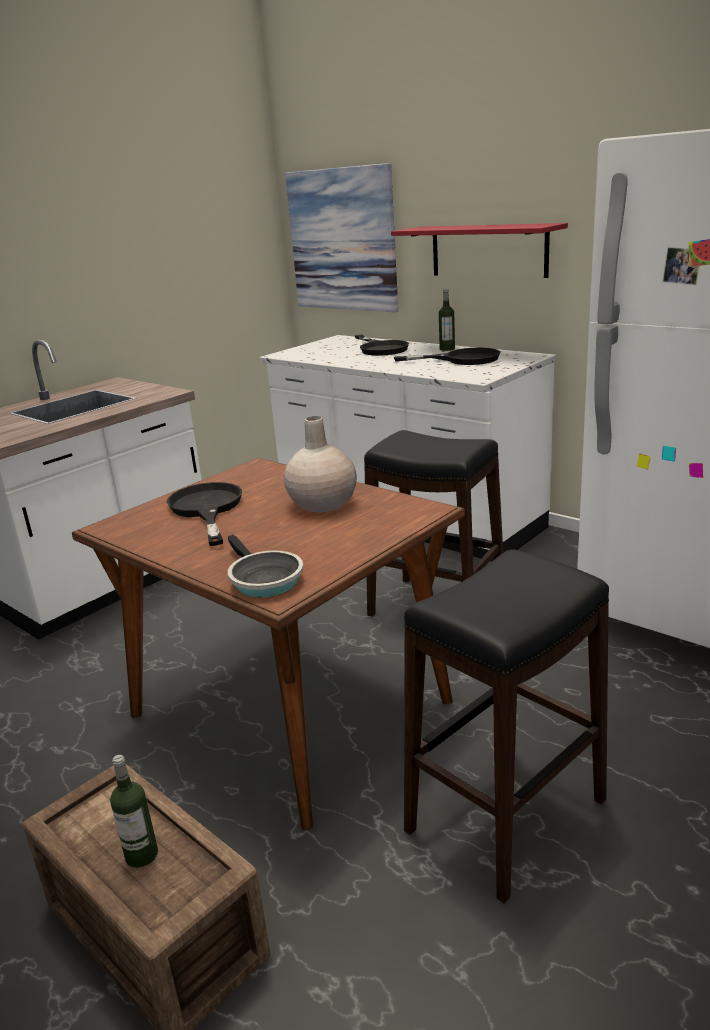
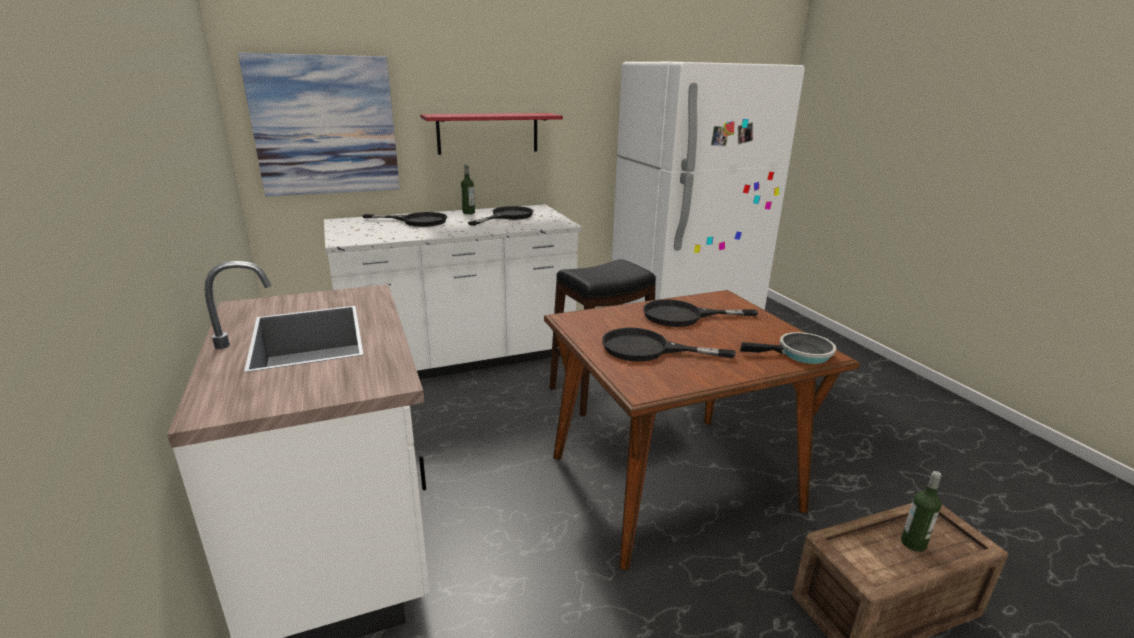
camera: 65 degrees left, 0 degrees up
beige vase [284,416,357,513] -> black frying pan [643,299,758,327]
black stool [404,549,609,904] -> none

